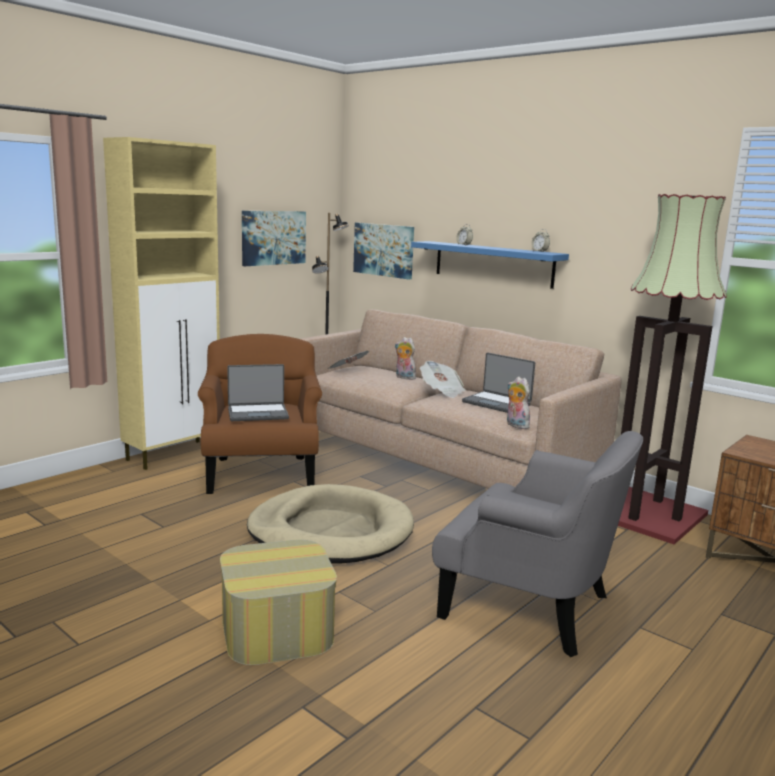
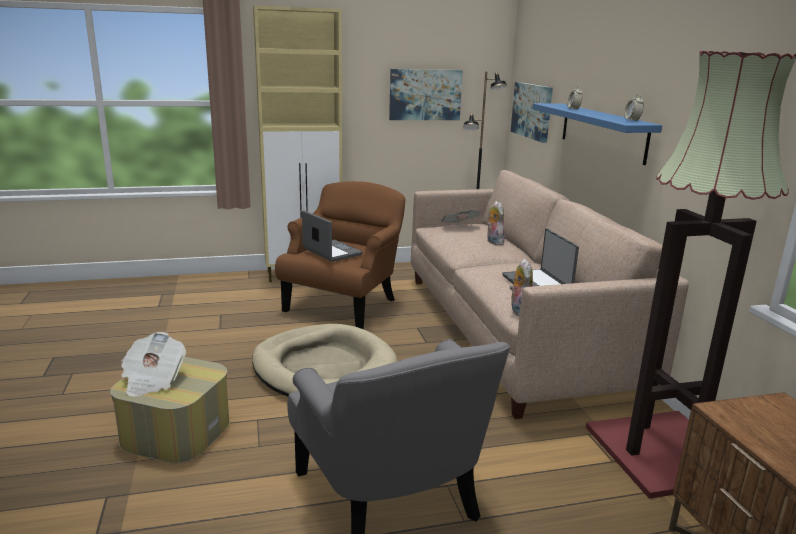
camera: 35 degrees right, 5 degrees up
laptop [227,364,289,421] -> laptop turned 150 degrees counterclockwise [302,210,363,262]
newspaper [420,361,466,398] -> newspaper moved to [121,332,186,397]

